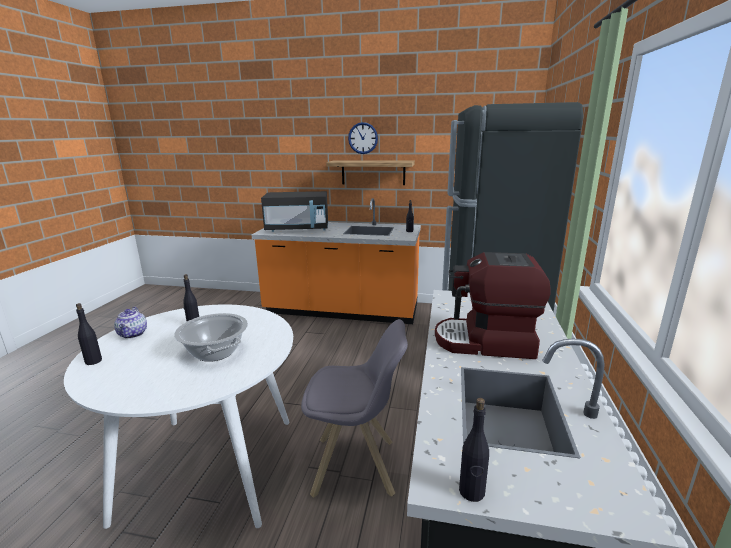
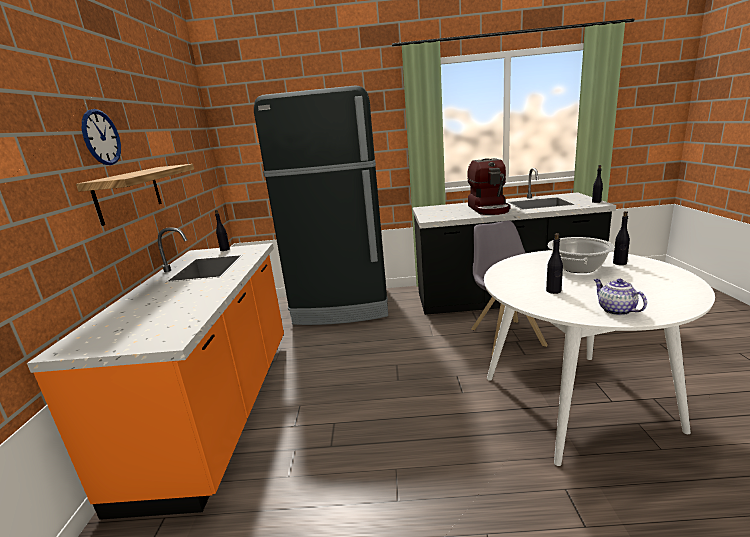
camera: 100 degrees left, 0 degrees up
black bottle [76,303,102,365] -> black bottle moved to [613,211,630,265]
teapot [114,307,147,339] -> teapot turned 90 degrees counterclockwise [594,279,647,315]
black microwave [261,191,328,232] -> none

